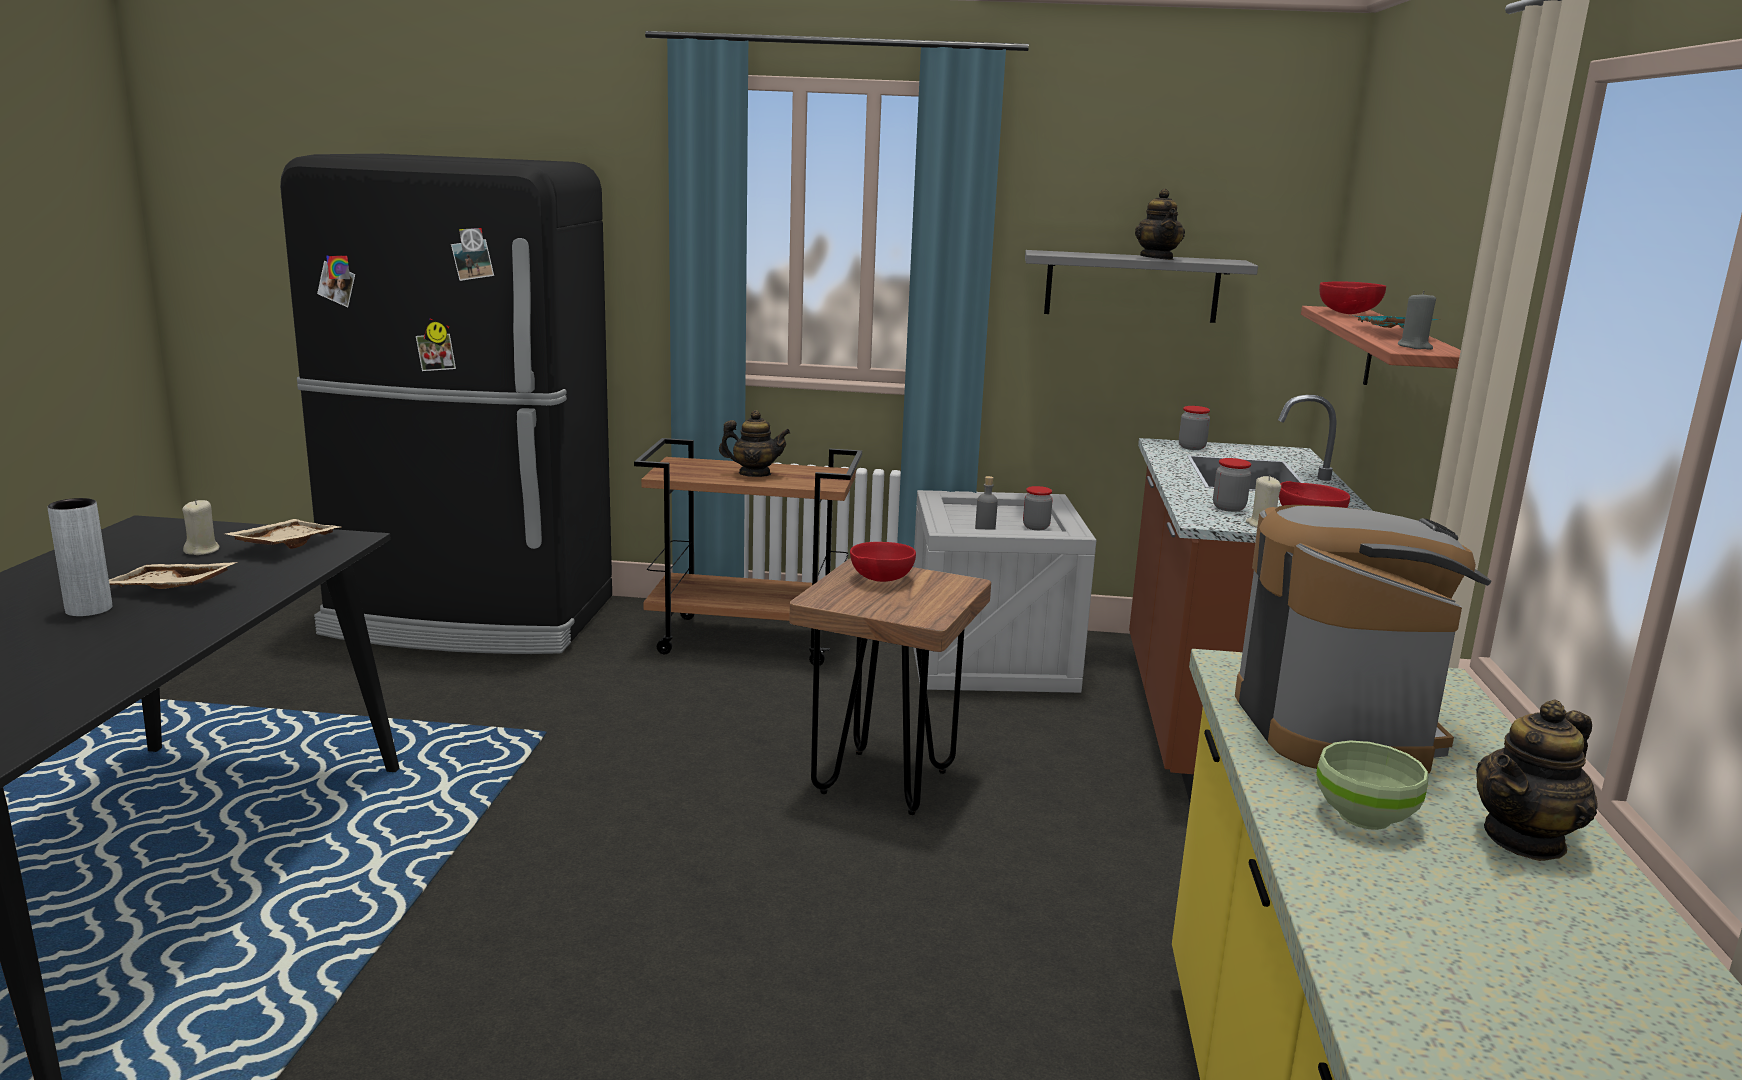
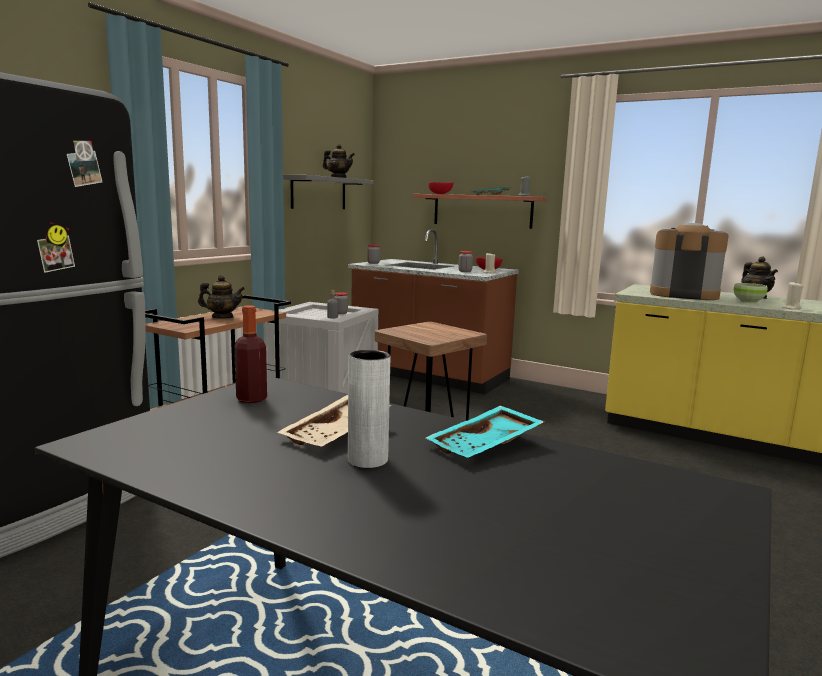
camera: 65 degrees left, 5 degrees down
beige candle [182,499,220,555] -> beige candle moved to [782,282,803,310]
beige tray [225,519,340,549] -> bottle [234,305,267,403]
teapot [719,410,791,477] -> teapot turned 60 degrees clockwise [198,275,245,318]
red bowl [850,542,916,582] -> none
none -> turquoise tray [426,406,544,458]

